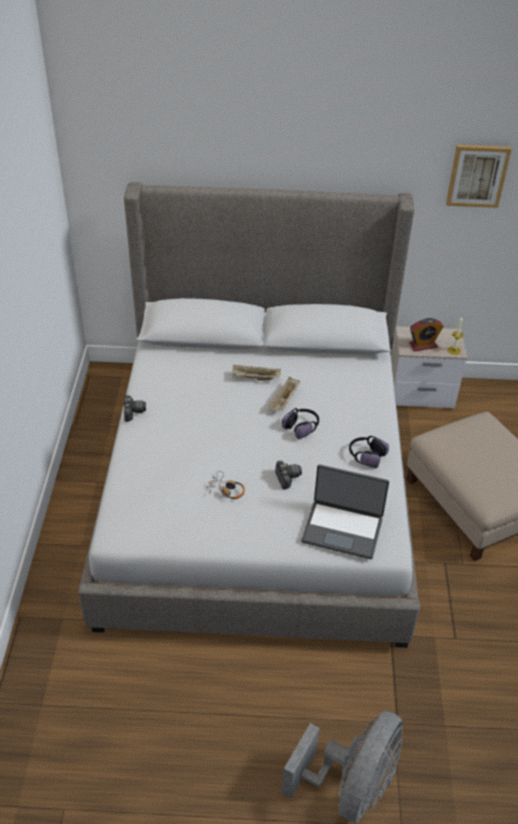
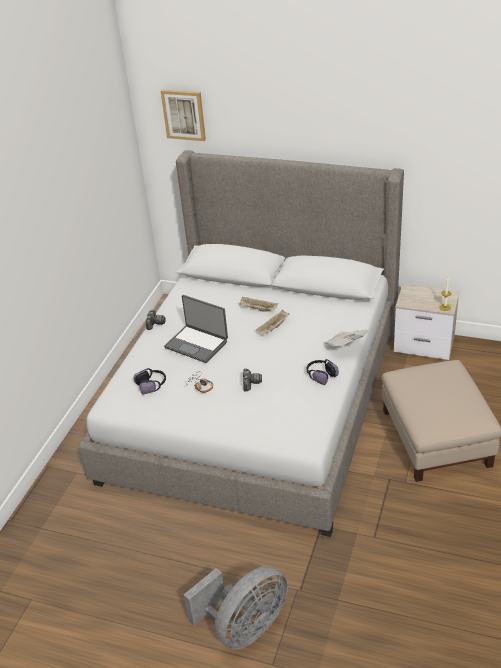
camera: 20 degrees right, 5 degrees down
headphones [282,408,319,439] -> headphones moved to [134,368,166,394]
laptop [301,464,389,559] -> laptop moved to [164,295,228,363]
alarm clock [409,318,444,351] -> none
picture [446,145,512,208] -> picture moved to [161,90,206,141]
none -> newspaper [324,330,370,346]

